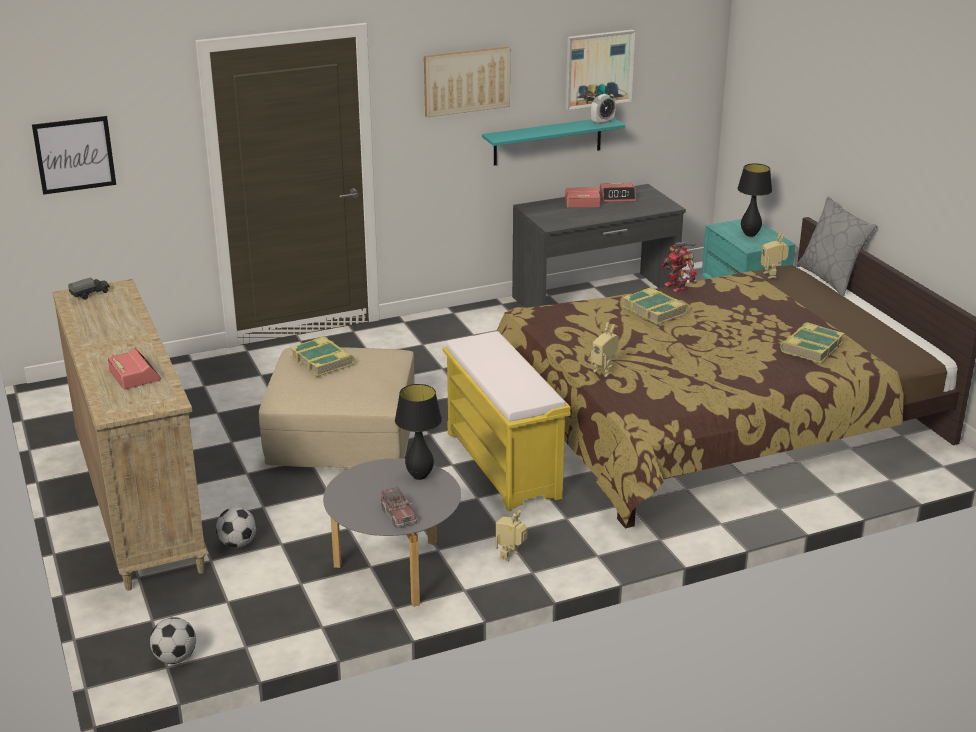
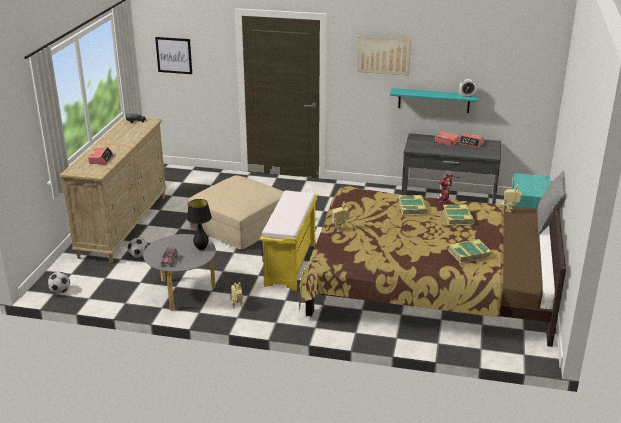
camera: 35 degrees right, 0 degrees up
book [290,336,354,377] -> book moved to [443,204,475,226]
picture [566,30,635,110] -> none
black table lamp [737,163,772,237] -> none

